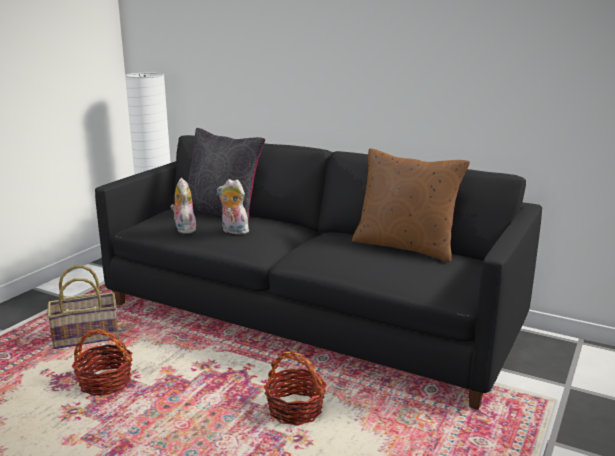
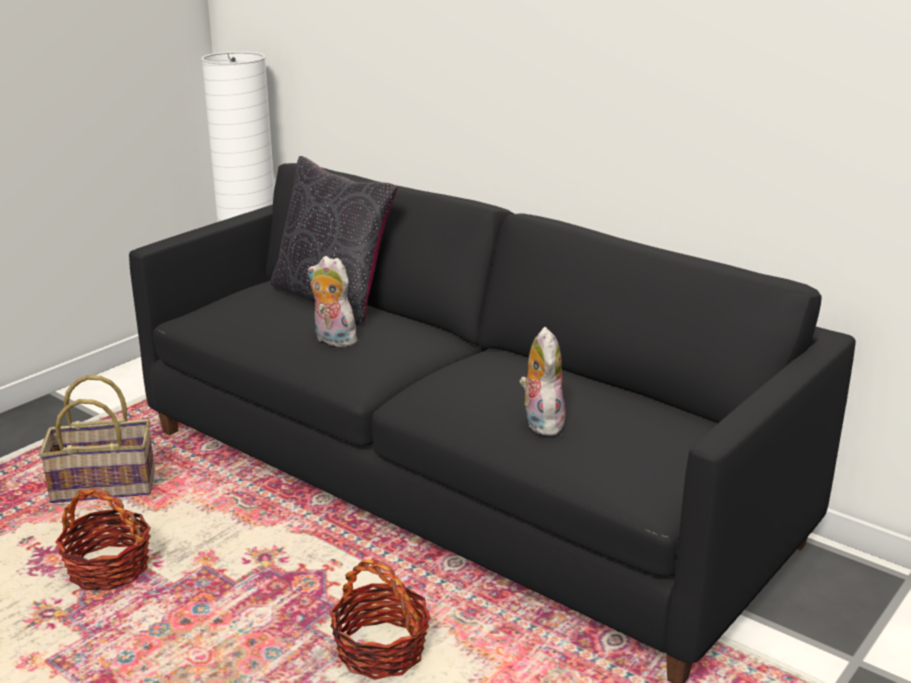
camera: 10 degrees right, 5 degrees up
plush toy [171,178,196,234] -> plush toy moved to [520,327,565,436]
brown pillow [352,149,470,262] -> none

